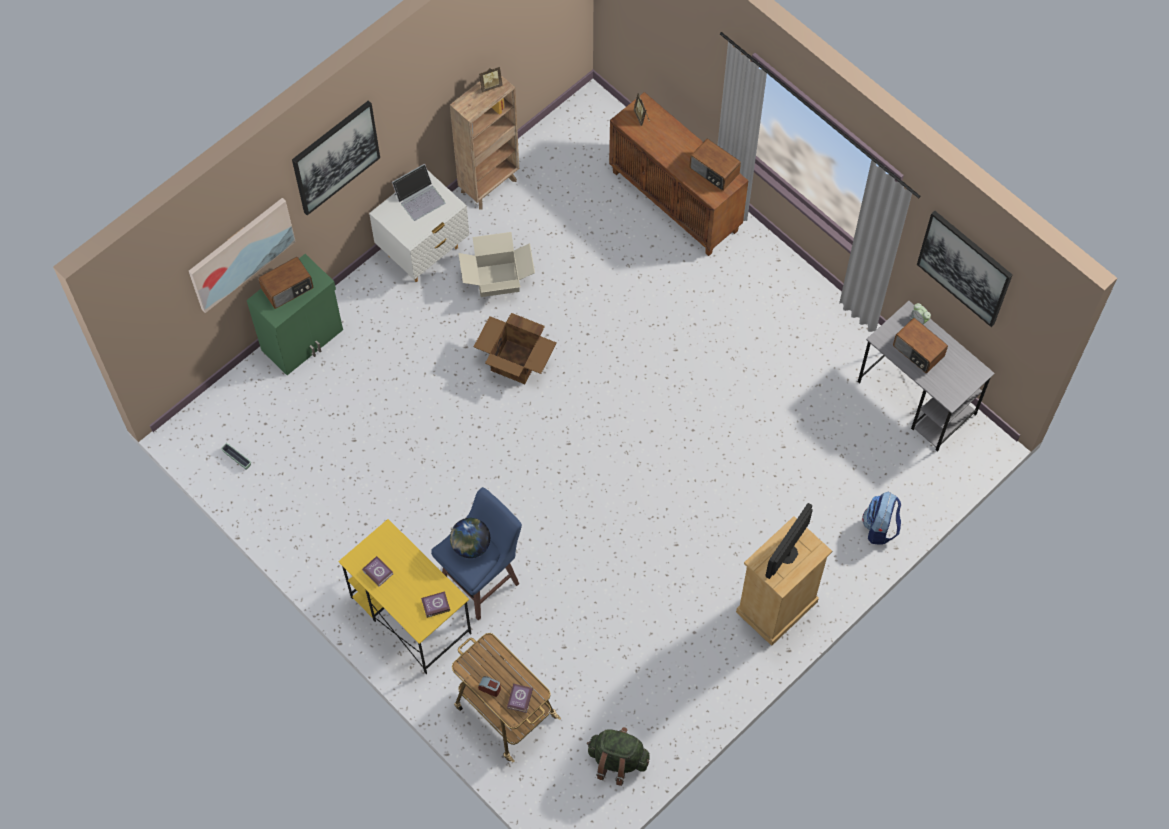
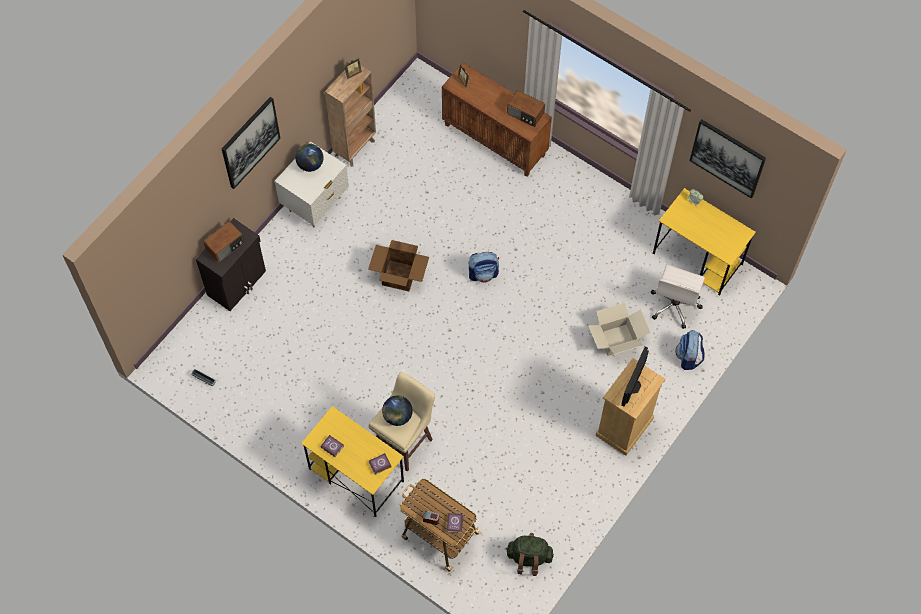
camera: 10 degrees left, 0 degrees up
picture [189,198,296,313] -> none
green cabinet [247,254,343,375] -> black cabinet [196,218,266,311]
laptop [392,164,445,221] -> globe [295,143,324,172]
blue stool [431,487,522,621] -> beige stool [368,372,435,471]
cardboard box [458,232,535,297] -> cardboard box moved to [588,303,651,356]
grey desk [858,301,995,452] -> yellow desk [653,188,756,296]
radio [893,318,948,373] -> none
none -> backpack [469,252,499,283]
none -> white office chair [650,265,705,329]

